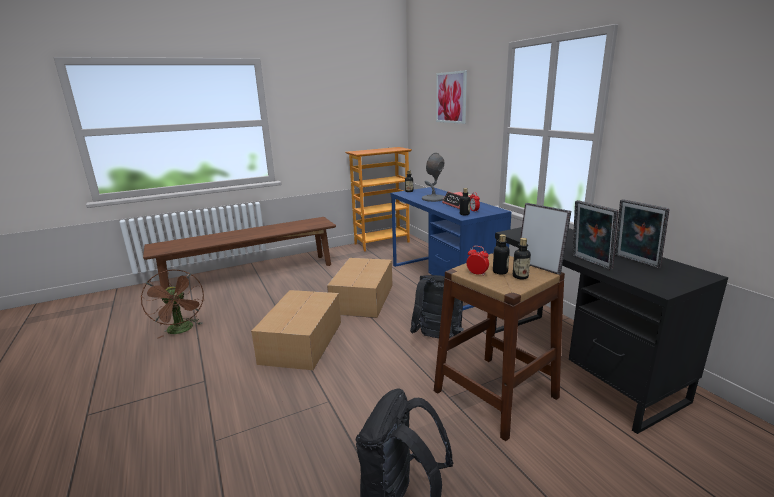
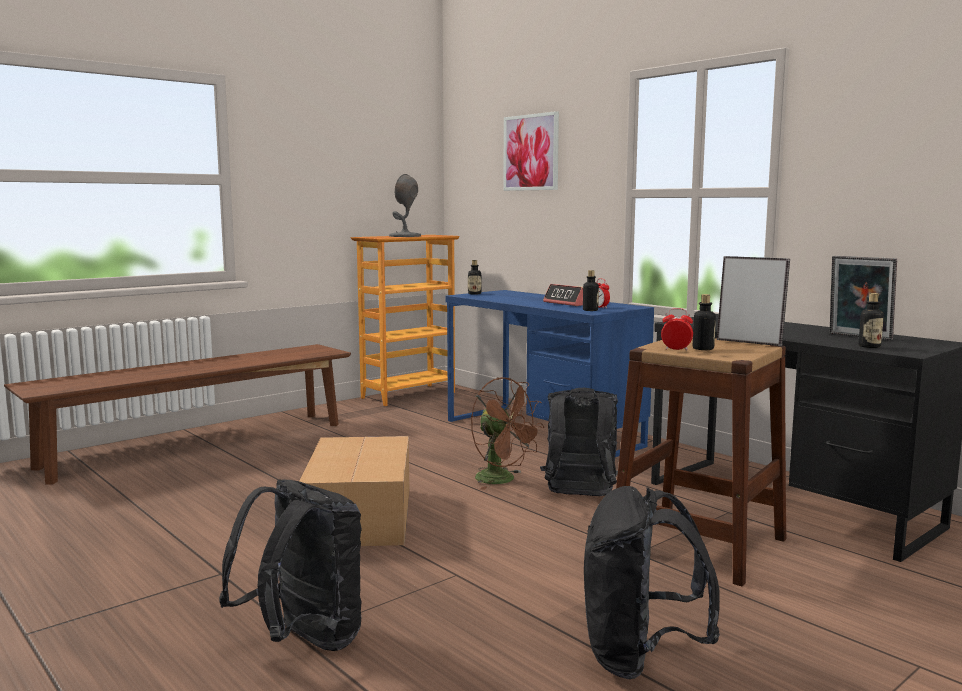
camera: 15 degrees left, 10 degrees down
brown fan [141,270,204,339] -> brown fan moved to [471,377,544,490]
cardboard box [327,258,393,318] -> none
grey table lamp [422,153,445,202] -> grey table lamp moved to [389,174,421,237]
bottle [513,238,531,279] -> bottle moved to [859,293,884,348]
picture frame [572,200,618,270] -> none
none -> black backpack [219,479,362,651]

